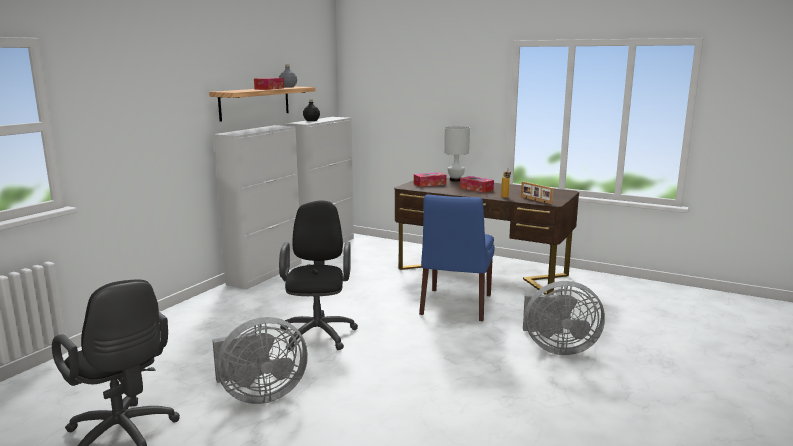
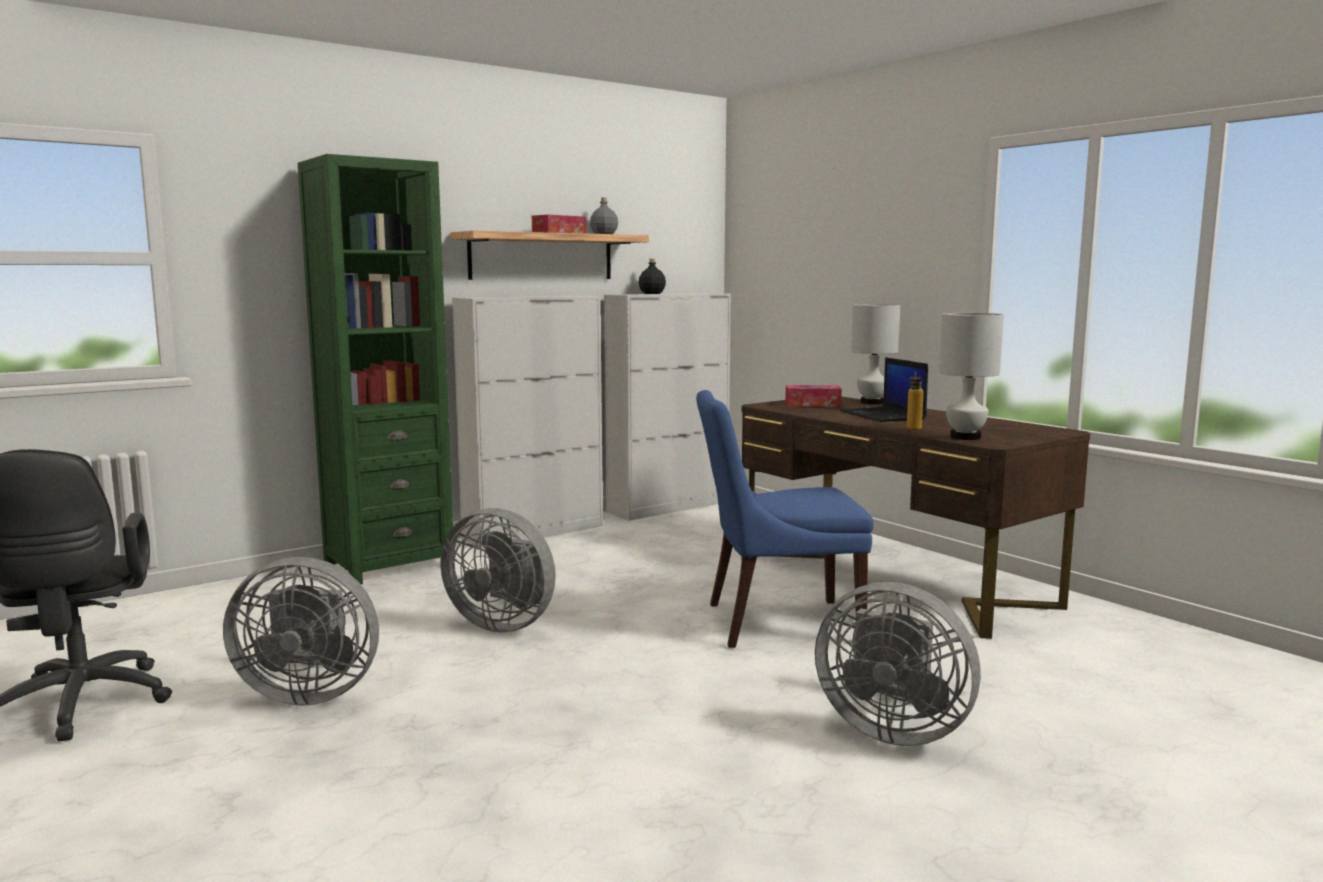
camera: 25 degrees right, 5 degrees down
black office chair [279,201,358,351] -> grey fan [440,508,556,633]
blue chair [419,195,495,321] -> blue chair turned 45 degrees clockwise [696,390,874,648]
tissue box [460,176,494,193] -> laptop [840,357,928,422]
picture frame [521,181,553,204] -> white table lamp [939,313,1004,440]
none -> green bookcase [298,154,455,584]

